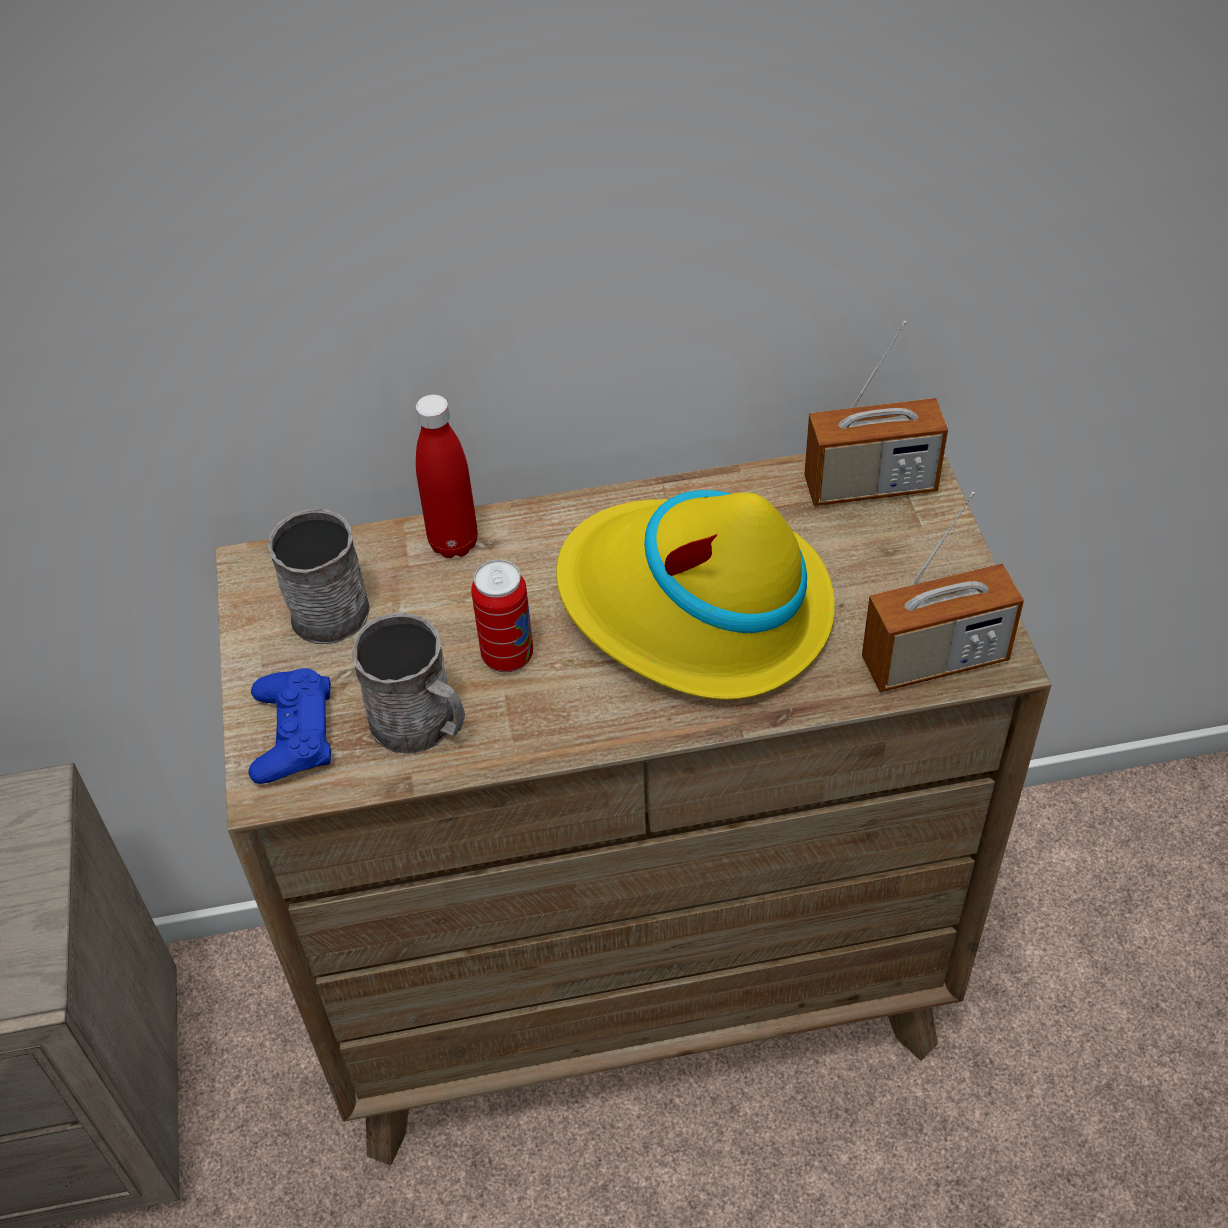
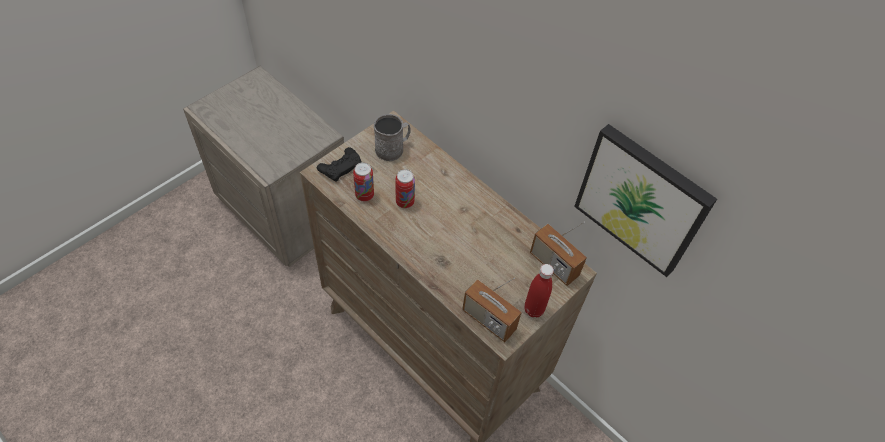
camera: 50 degrees right, 5 degrees up
blue game controller [248,668,331,784] -> black game controller [317,147,361,182]
grey mug [352,612,465,754] -> can [353,162,374,202]
red bottle [416,395,478,558] -> red bottle moved to [524,264,554,317]
yellow hat [556,490,835,700] -> none
none -> picture [574,124,717,277]

